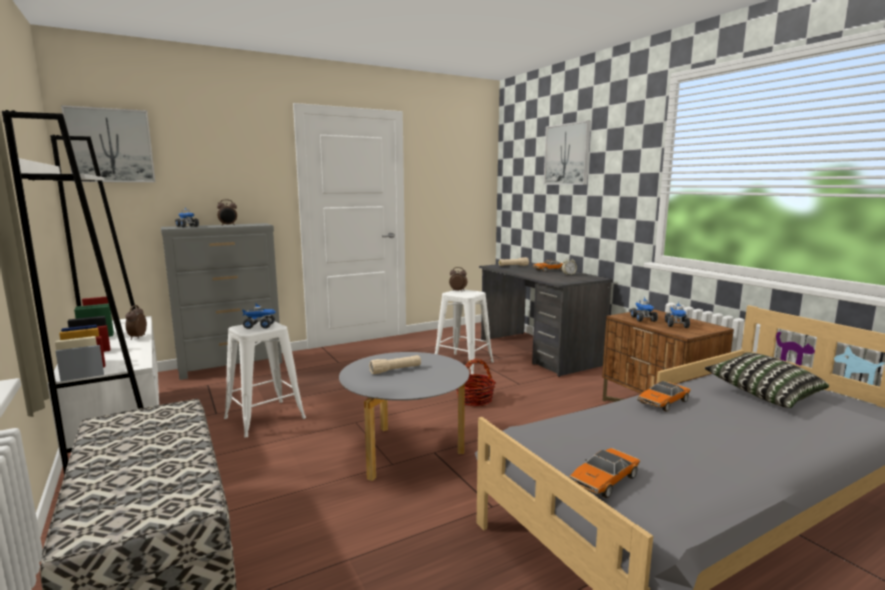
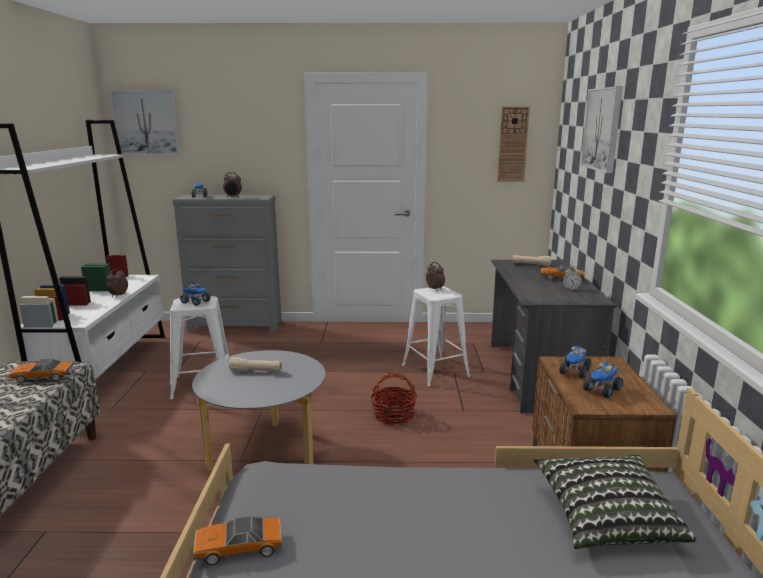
camera: 30 degrees right, 5 degrees up
toy car [637,381,691,412] -> toy car moved to [9,358,73,383]
none -> wall clock [497,107,530,181]

